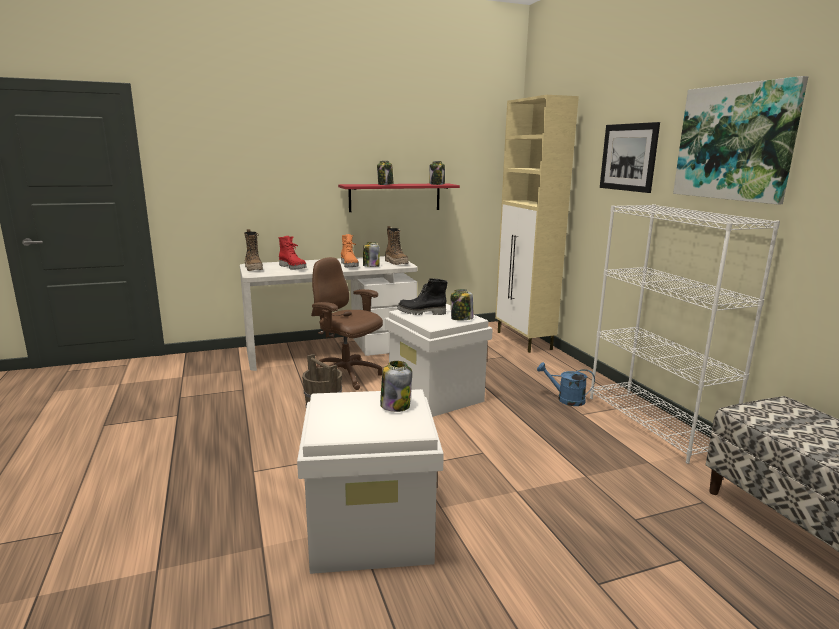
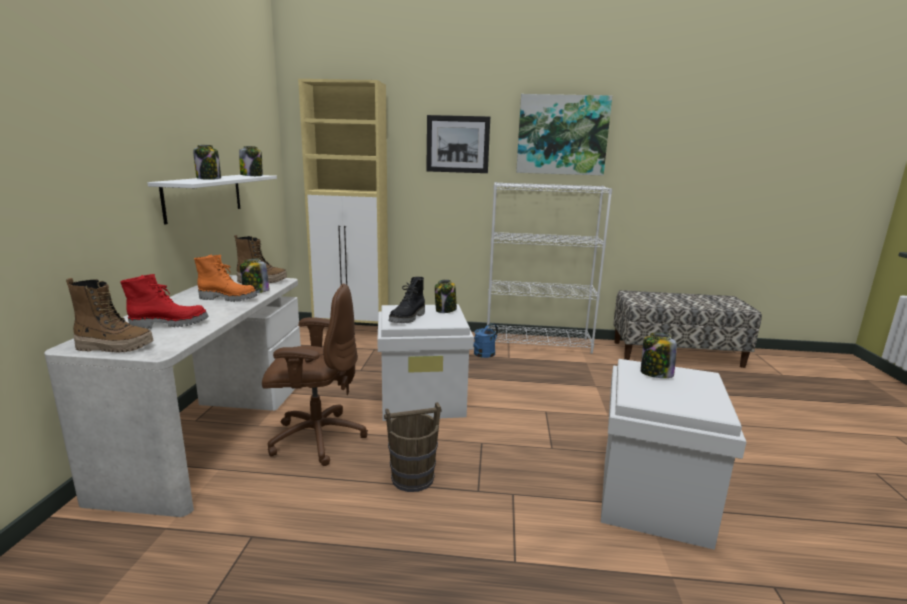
camera: 65 degrees left, 0 degrees up
brown office chair [311,257,383,390] -> brown office chair turned 150 degrees counterclockwise [262,284,368,466]
red shelf [338,183,460,212] -> white shelf [147,175,277,224]

